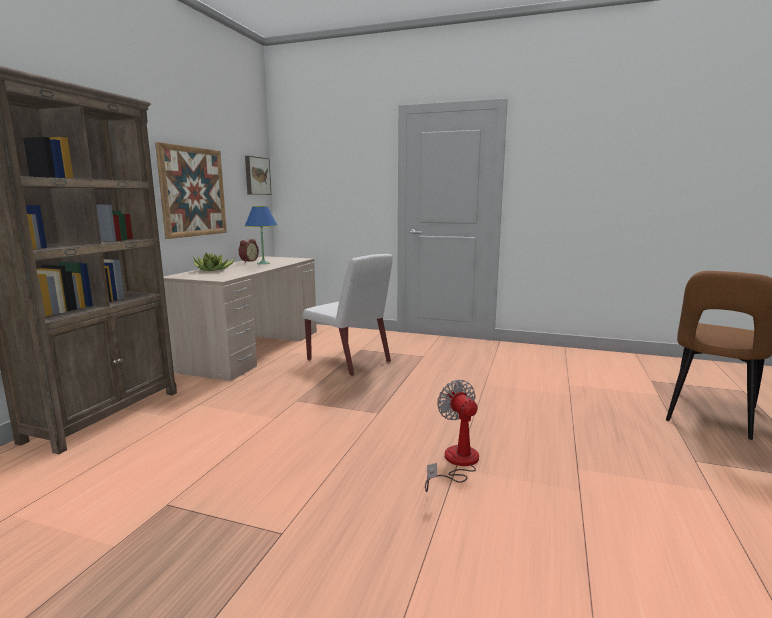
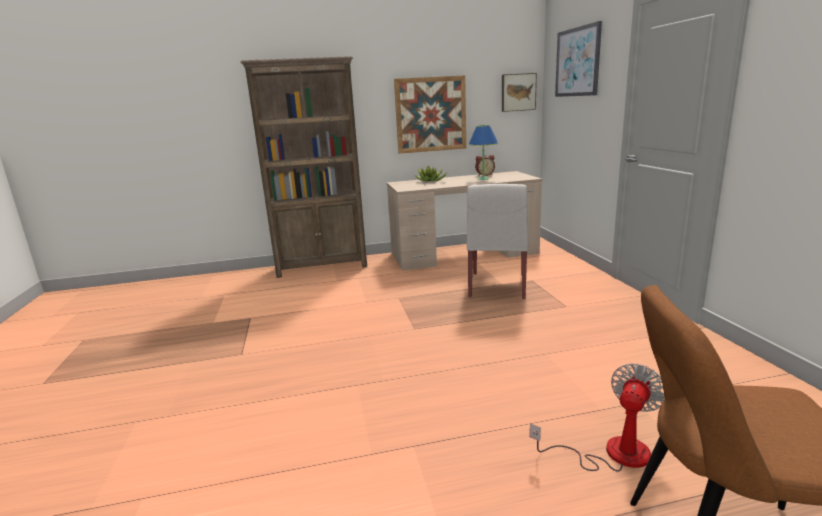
camera: 60 degrees right, 5 degrees up
fan [425,380,479,492] -> fan moved to [530,363,665,471]
none -> picture [555,21,602,97]

